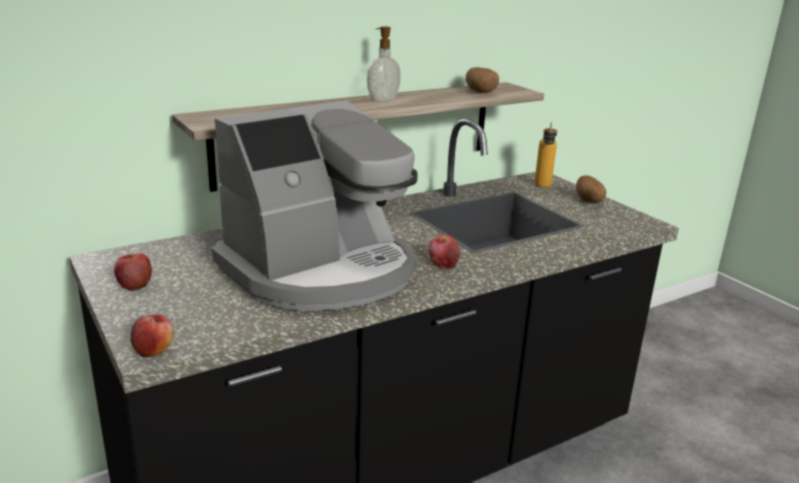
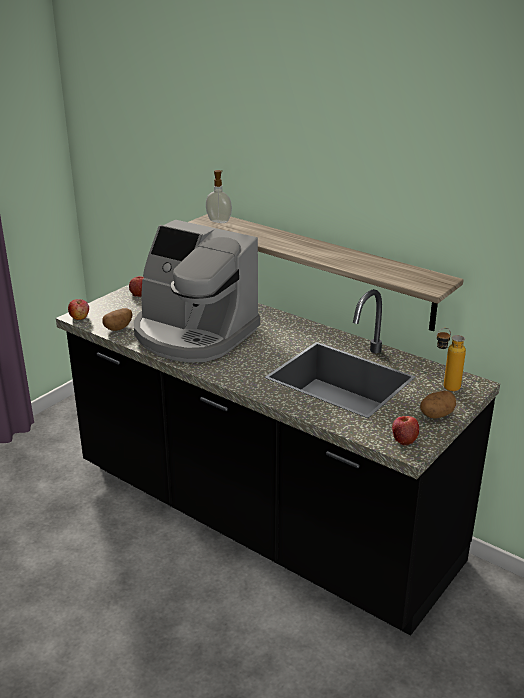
camera: 70 degrees right, 5 degrees up
soap dispenser [367,26,401,102] -> soap dispenser moved to [206,170,232,223]
apple [428,235,460,269] -> apple moved to [392,416,419,446]
potato [466,67,499,93] -> potato moved to [103,308,133,331]

